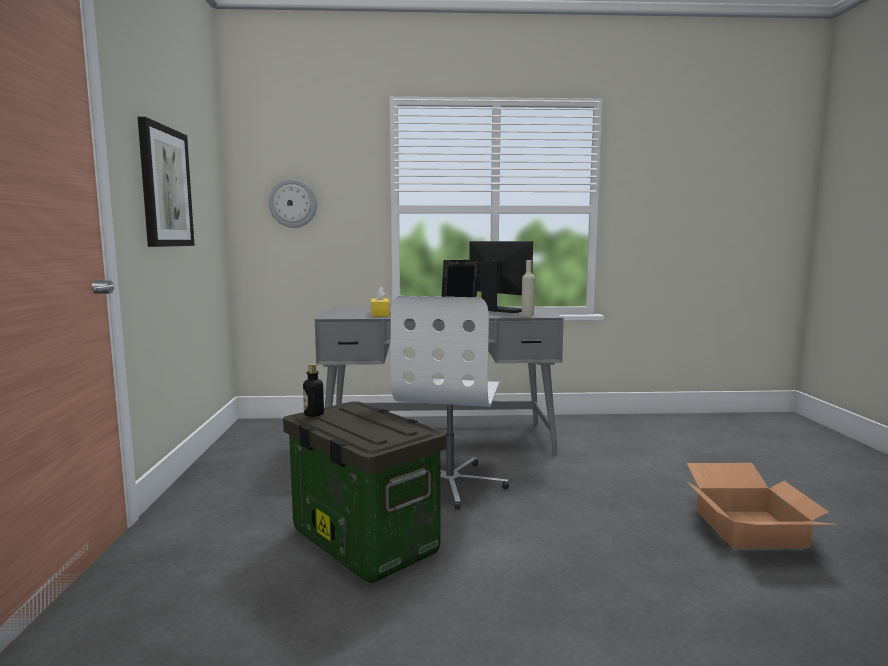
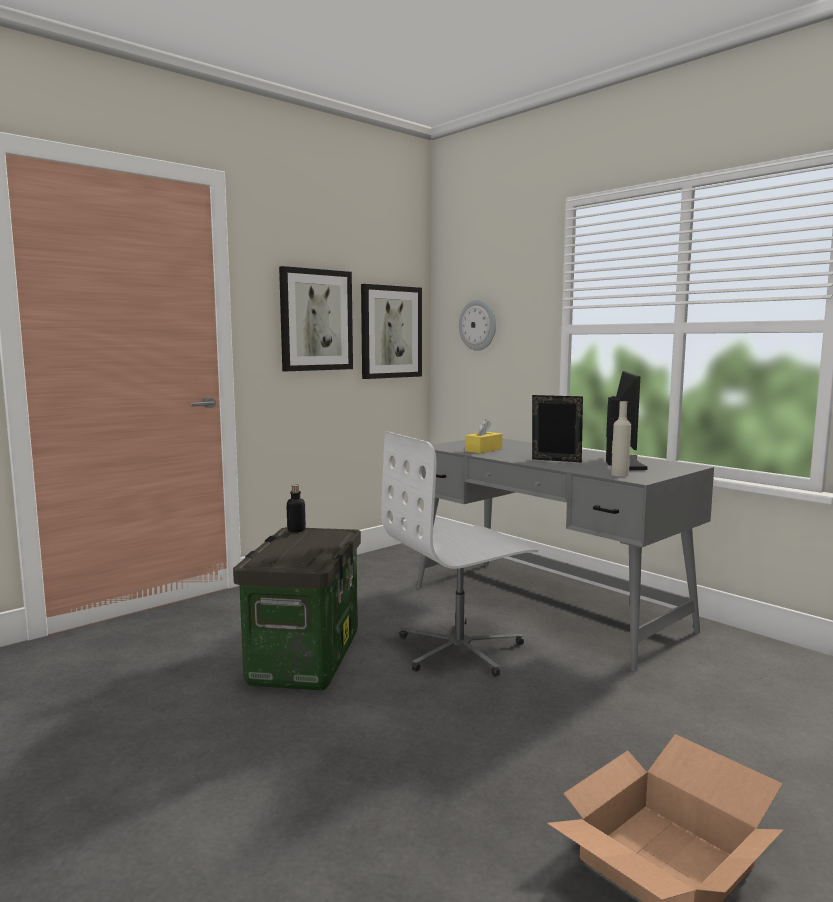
camera: 50 degrees right, 0 degrees up
none -> picture [361,284,422,379]

